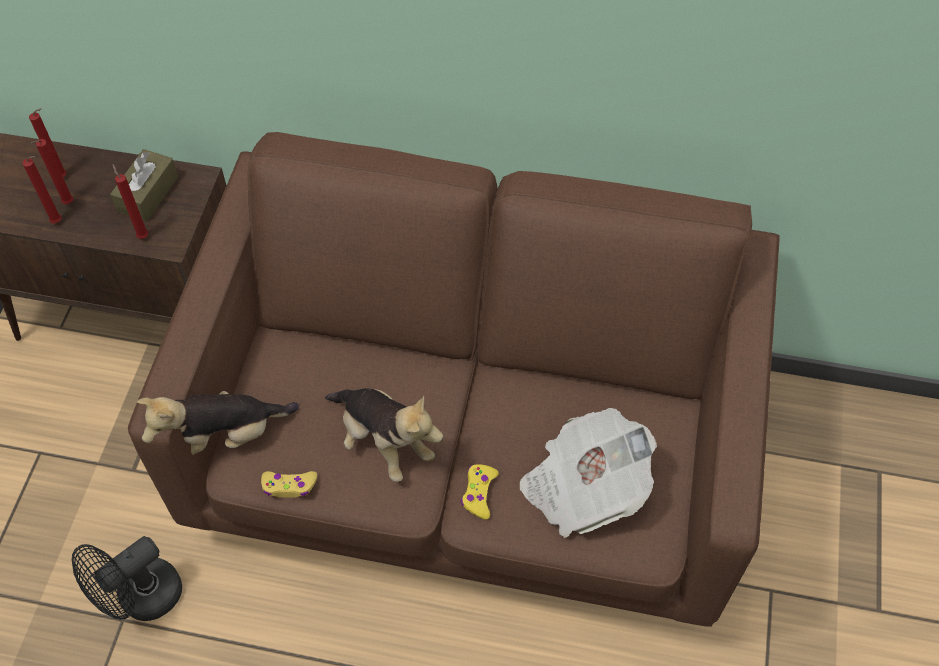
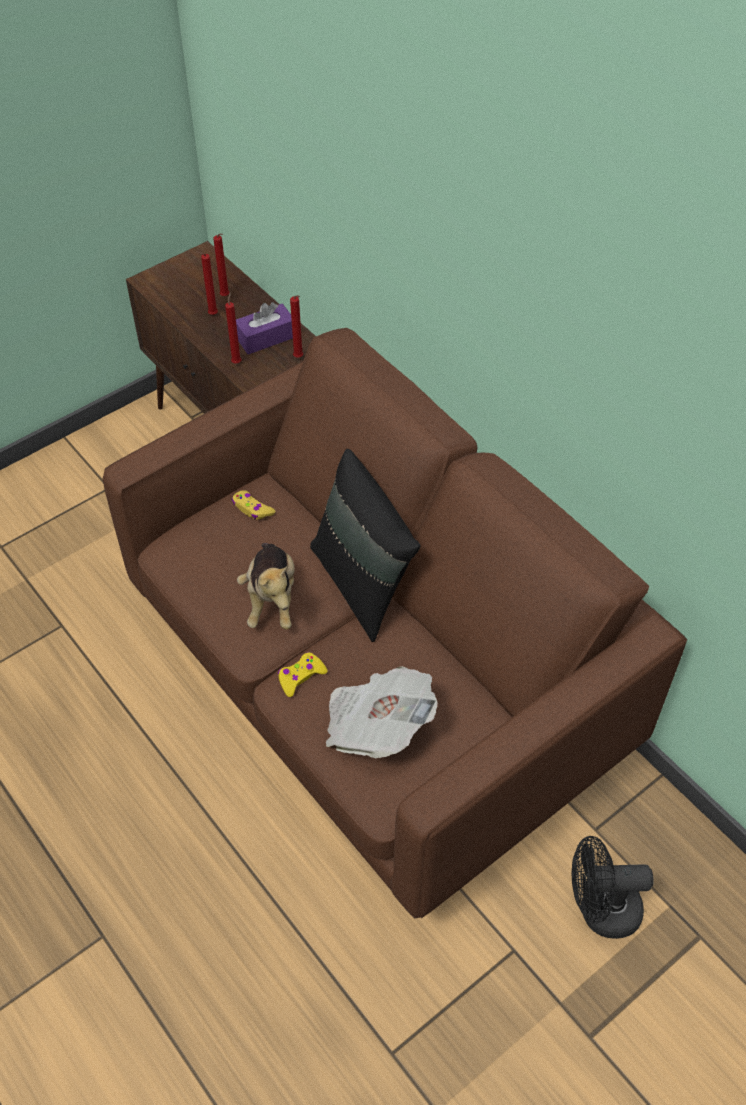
camera: 40 degrees right, 5 degrees down
red candle [22,156,62,223] -> red candle moved to [290,295,303,358]
black fan [72,536,182,621] -> black fan moved to [572,836,654,939]
brown tissue box [110,149,178,222] -> purple tissue box [236,302,293,354]
plush toy [137,391,299,455] -> none
yellow game controller [261,471,317,498] -> yellow game controller moved to [232,490,276,520]
none -> black pillow [310,449,421,642]

